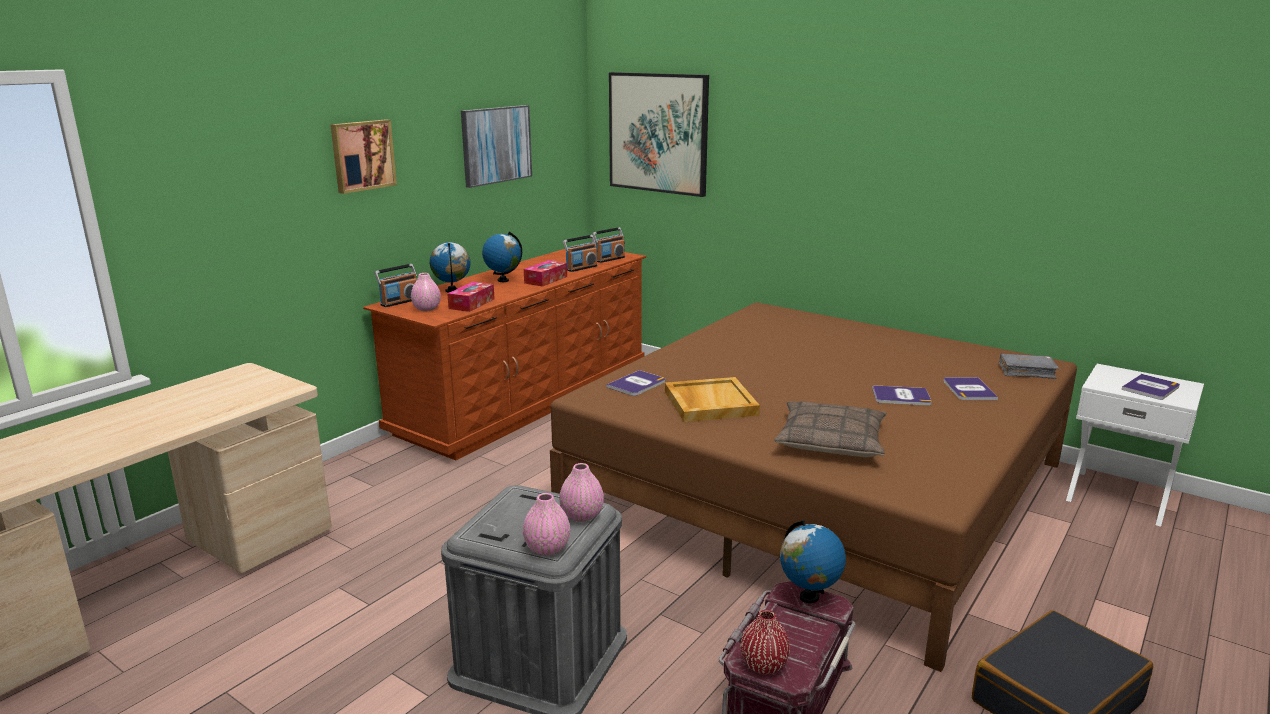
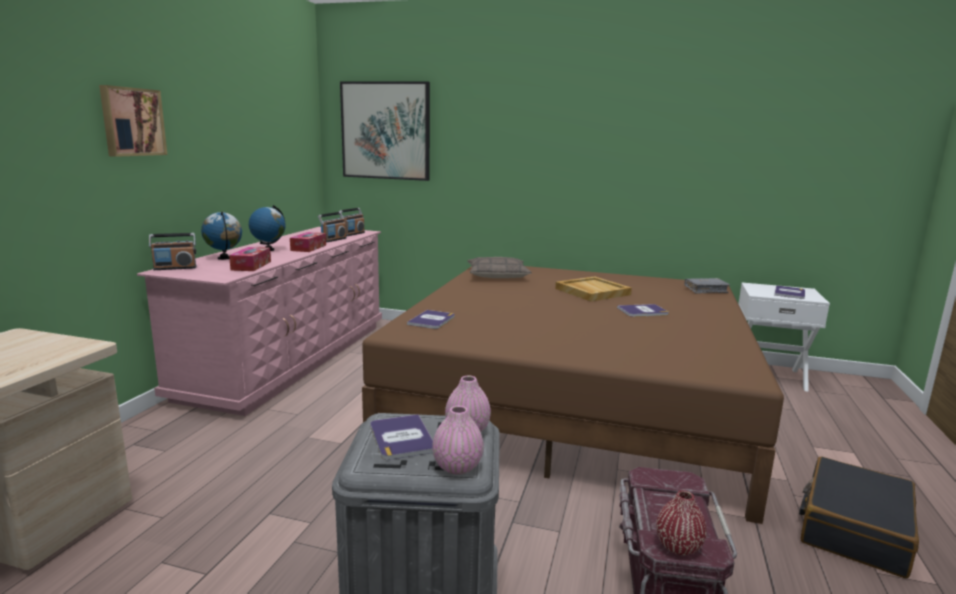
camera: 20 degrees left, 5 degrees down
brown dresser [363,249,646,460] -> pink dresser [137,227,382,416]
radio [374,264,417,307] -> radio turned 45 degrees clockwise [149,233,197,270]
pink vase [411,273,441,311] -> none
picture [461,105,532,188] -> none
beige tray [665,377,760,422] -> beige tray moved to [555,276,632,302]
pillow [774,401,886,457] -> pillow moved to [467,257,532,278]
globe [780,520,846,603] -> none
book [943,377,998,400] -> book moved to [370,414,433,460]

